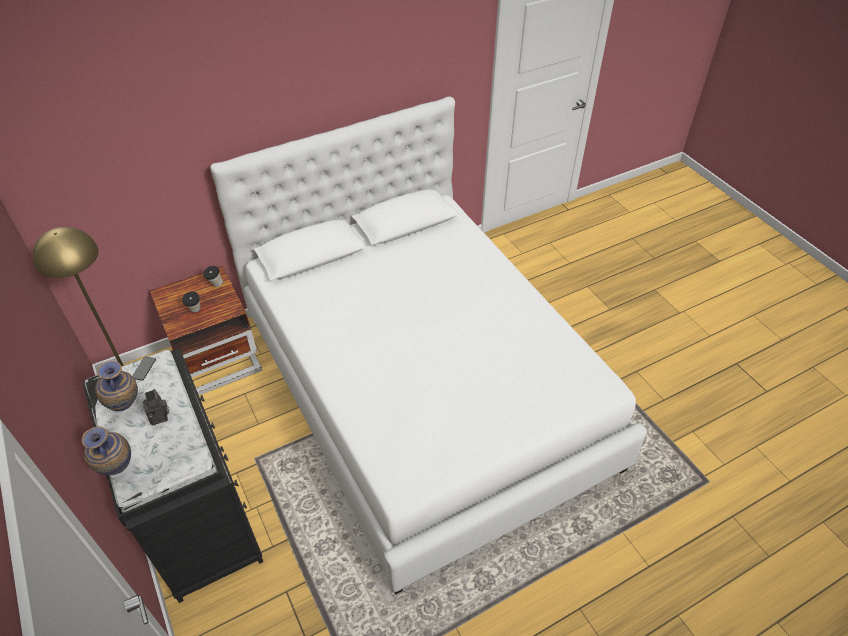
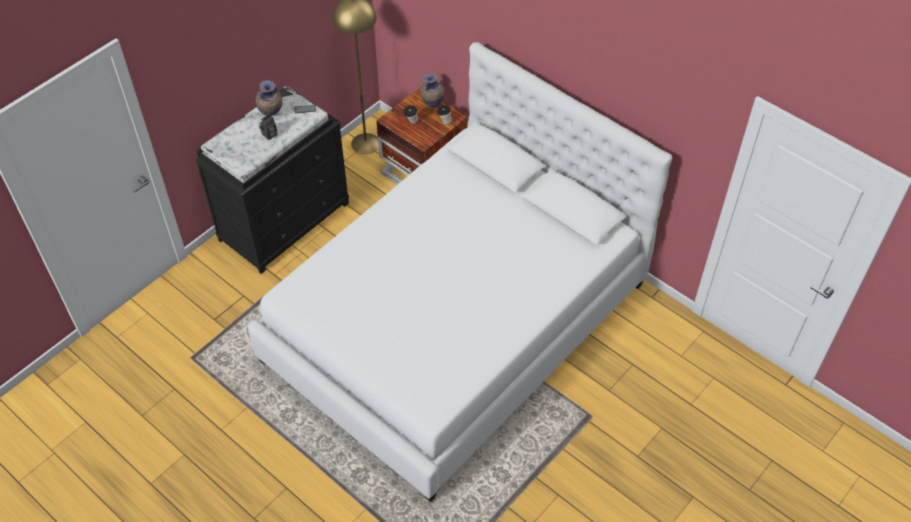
camera: 70 degrees right, 5 degrees up
vase [82,426,131,475] -> vase moved to [420,73,445,108]

